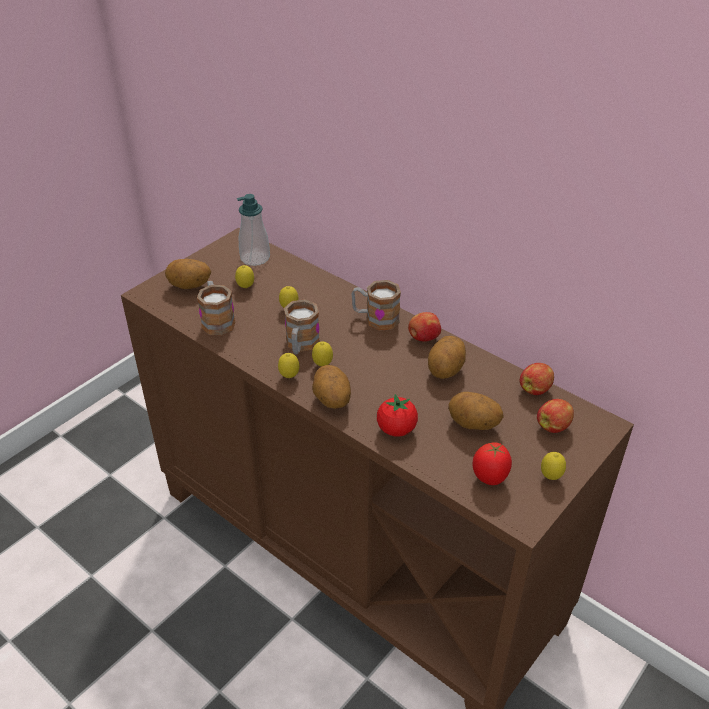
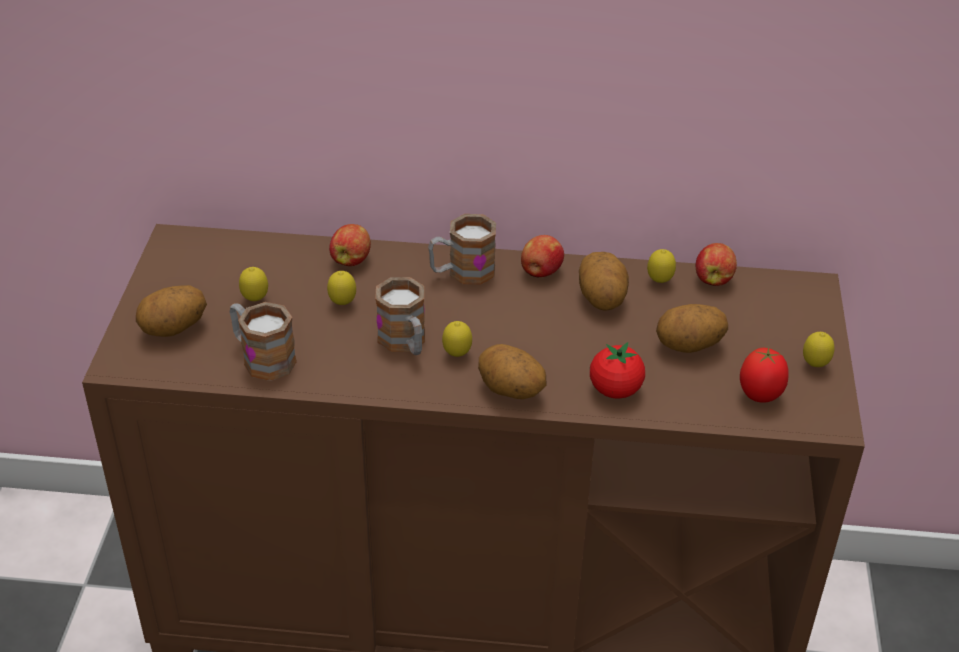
camera: 35 degrees left, 0 degrees up
soap dispenser [237,194,270,266] -> none
lemon [278,353,299,378] -> lemon moved to [647,249,676,283]
apple [537,399,574,433] -> apple moved to [329,224,371,266]

